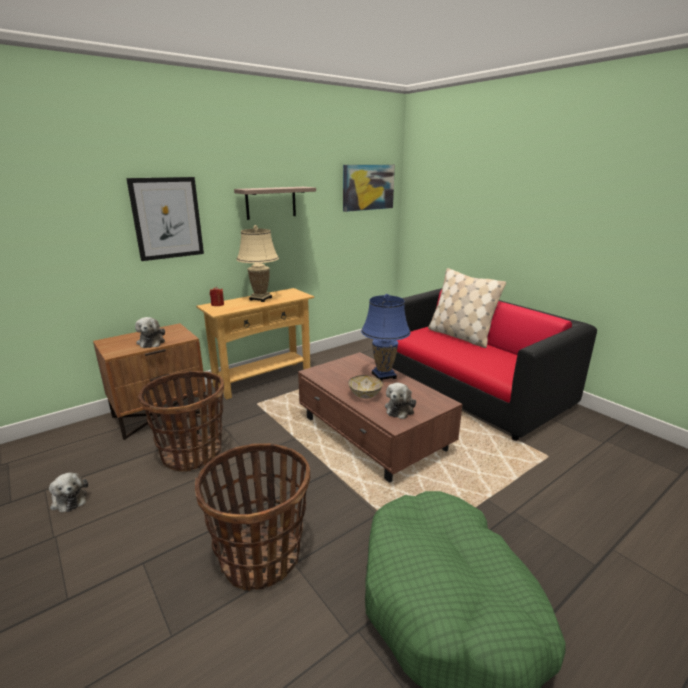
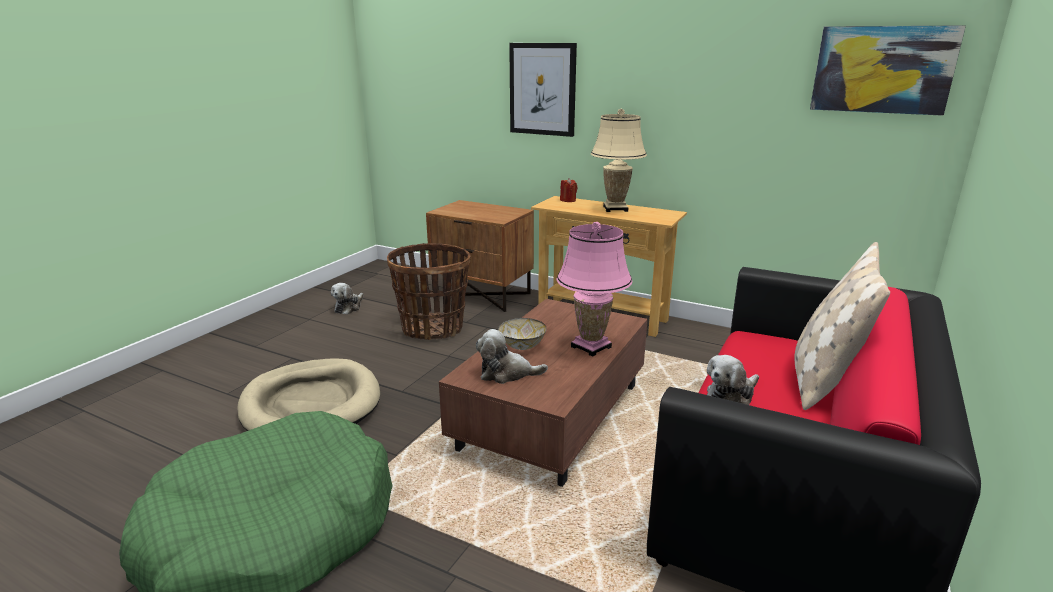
camera: 65 degrees right, 0 degrees up
plush toy [135,317,165,348] -> plush toy moved to [707,355,759,405]
basket [195,443,310,591] -> beige dog bed [237,358,380,431]
shelf [234,187,316,220] -> none
blue table lamp [361,294,411,380] -> pink table lamp [557,222,632,357]

